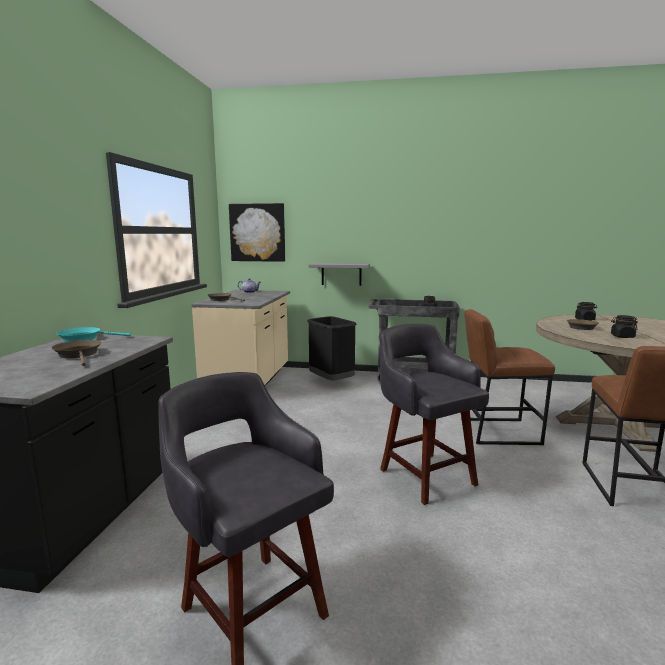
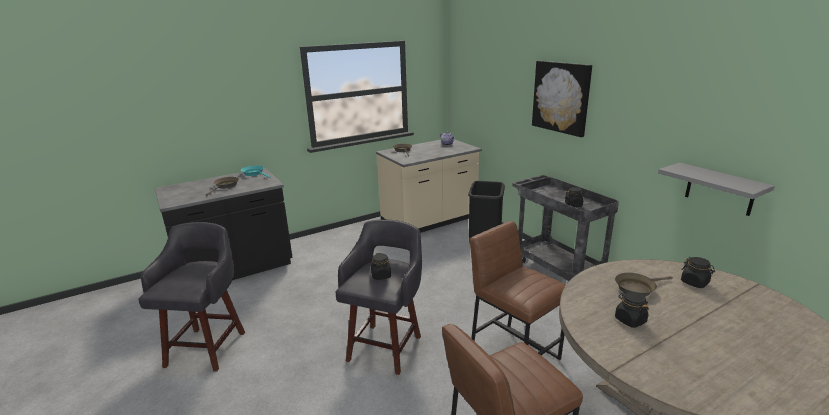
camera: 50 degrees right, 10 degrees up
picture [229,203,285,262] -> picture moved to [532,61,592,137]
grey shelf [308,263,370,286] -> grey shelf moved to [658,163,775,216]
none -> black jar [371,253,391,280]

